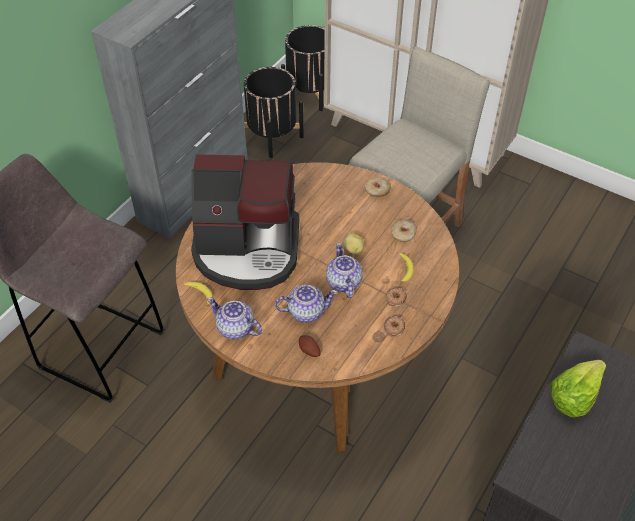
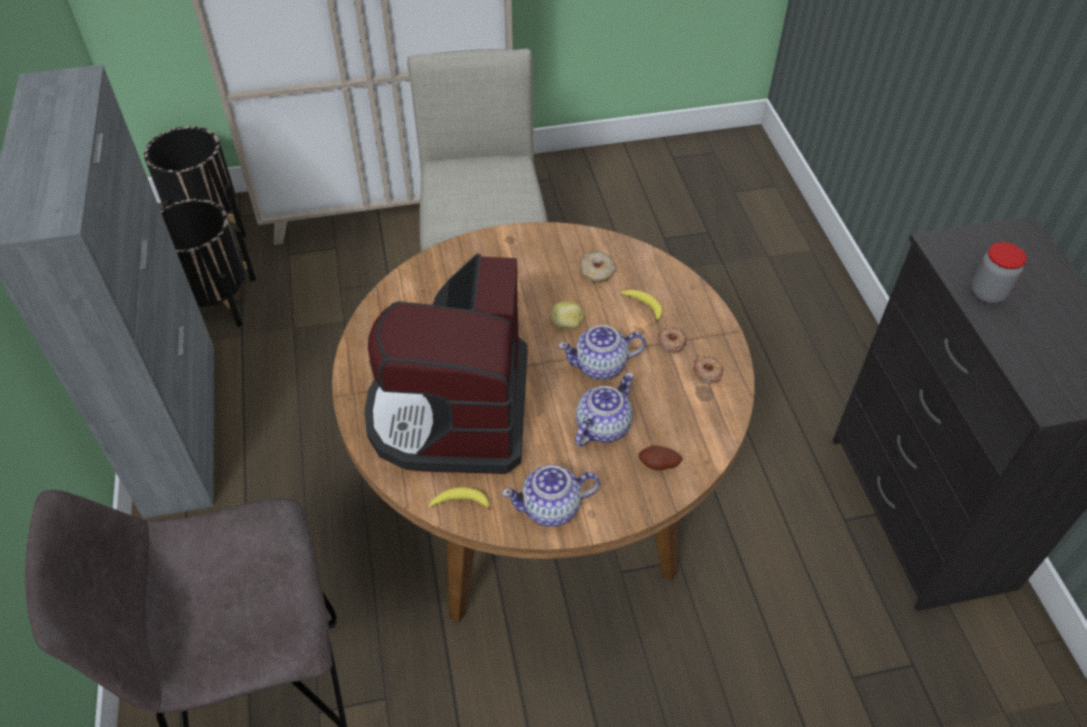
camera: 45 degrees left, 0 degrees up
coffee machine [191,154,299,290] -> coffee machine turned 135 degrees clockwise [364,254,528,474]
teapot [326,243,363,298] -> teapot turned 45 degrees counterclockwise [558,325,646,380]
donut [365,177,391,197] -> none
lettuce [550,360,606,418] -> jar [971,242,1027,303]

